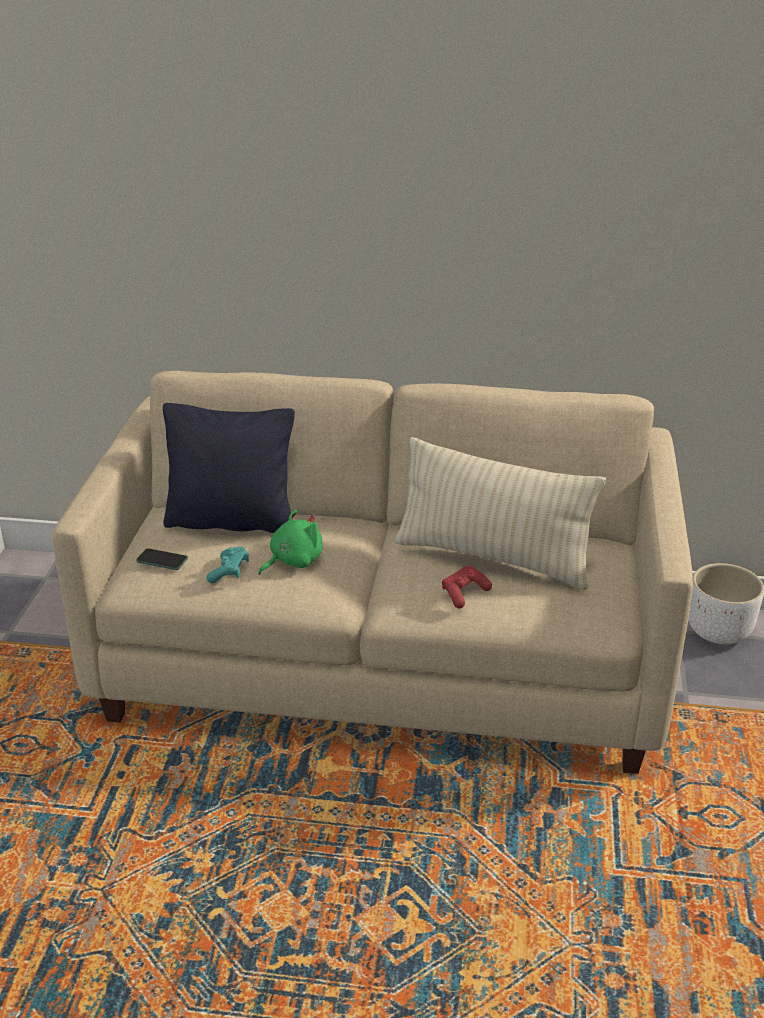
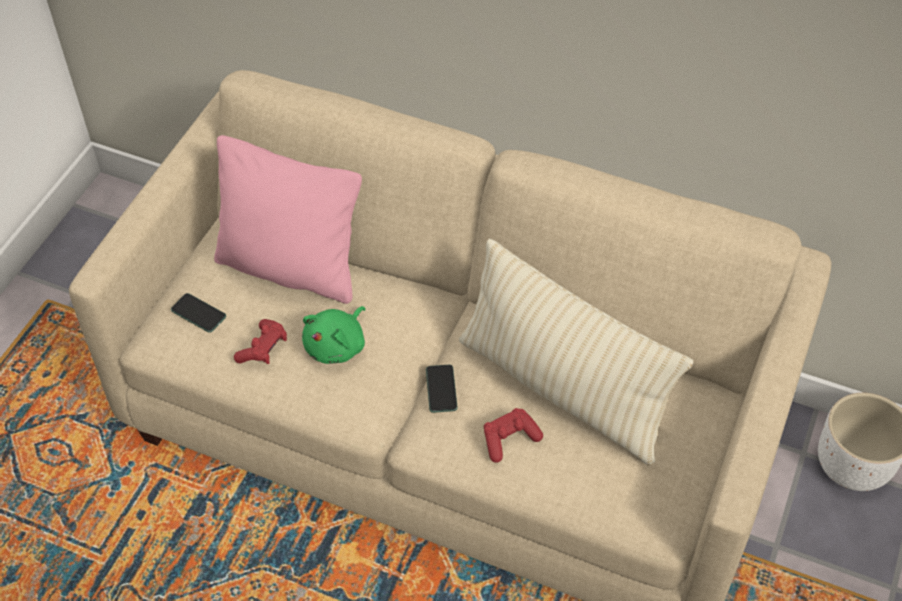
camera: 15 degrees right, 20 degrees up
black pillow [163,403,295,533] -> pink pillow [214,135,362,304]
turquoise game controller [207,546,249,583] -> red game controller [234,319,287,364]
green plush toy [258,509,323,575] -> green plush toy turned 150 degrees clockwise [302,306,365,364]
none -> phone [426,365,457,413]

